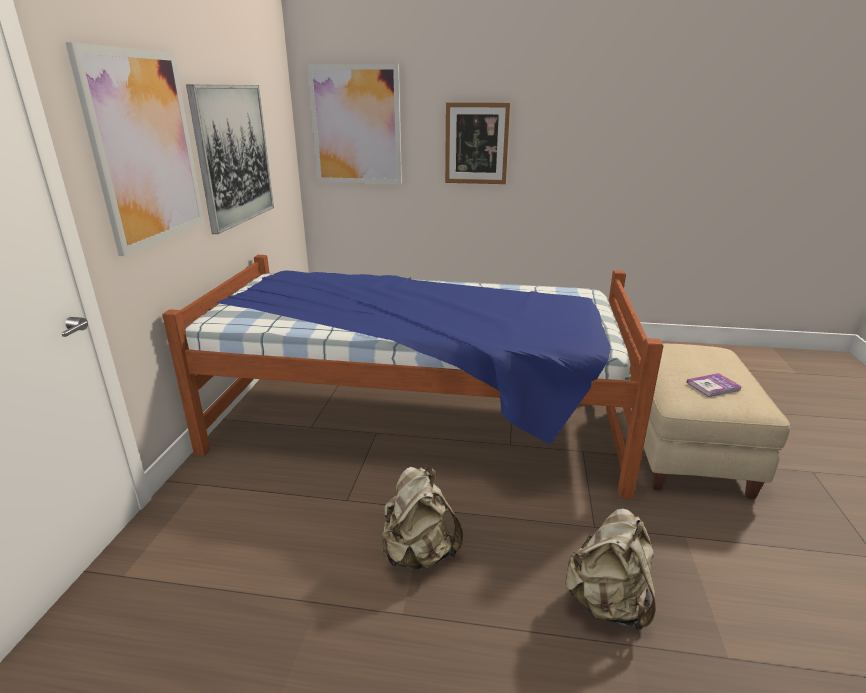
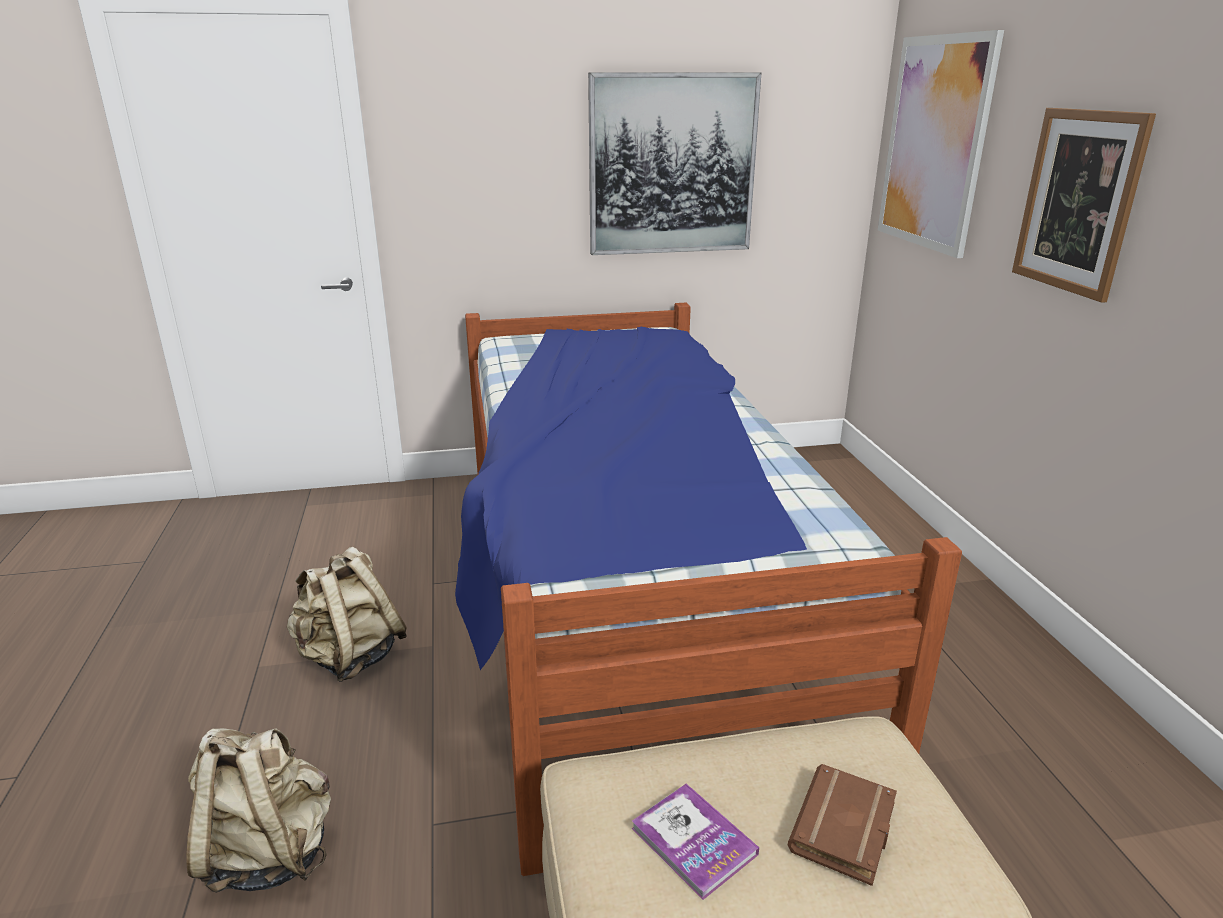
camera: 70 degrees right, 0 degrees up
picture [65,42,204,256] -> none
none -> brown book [788,764,897,886]

